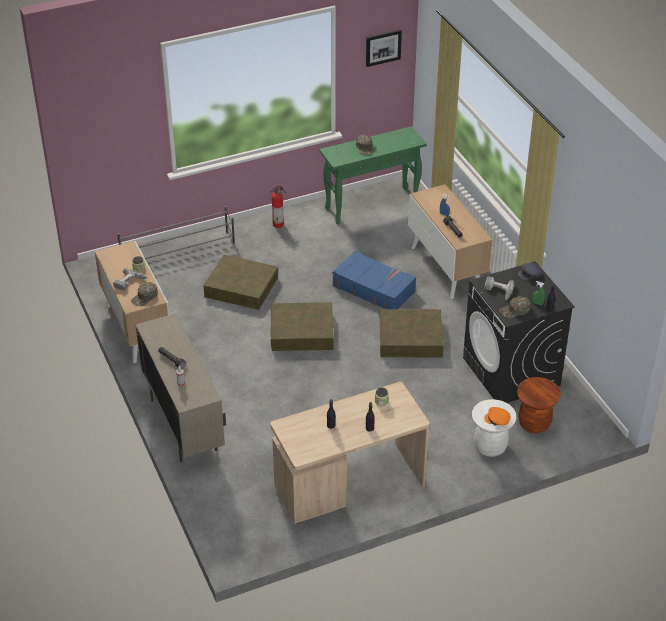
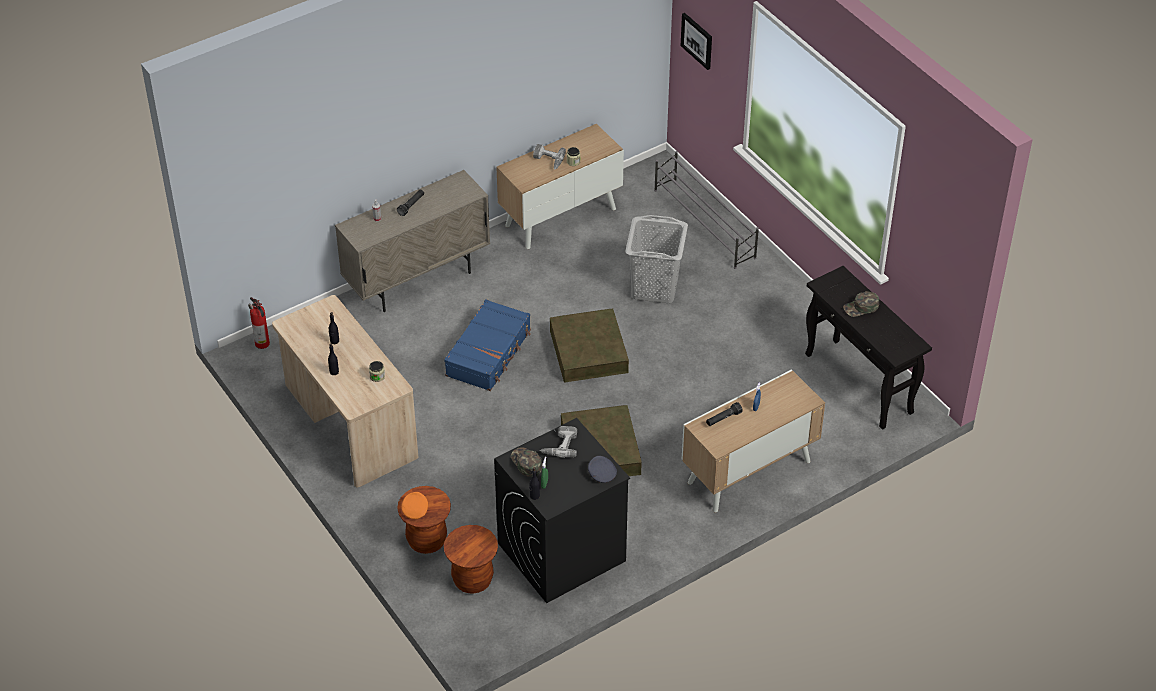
camera: 80 degrees right, 5 degrees up
green cap [131,282,158,306] -> none
brown storage box [203,255,278,310] -> grey laundry basket [625,215,688,303]
fire extinguisher [270,185,286,228] -> fire extinguisher moved to [248,297,270,349]
green console table [319,126,427,224] -> black console table [805,266,932,429]
blue suitcase [332,251,416,309] -> blue suitcase moved to [444,299,531,391]
picture [366,30,402,67] -> picture moved to [681,13,712,70]
white stool [472,399,516,457] -> brown stool [397,486,451,554]

